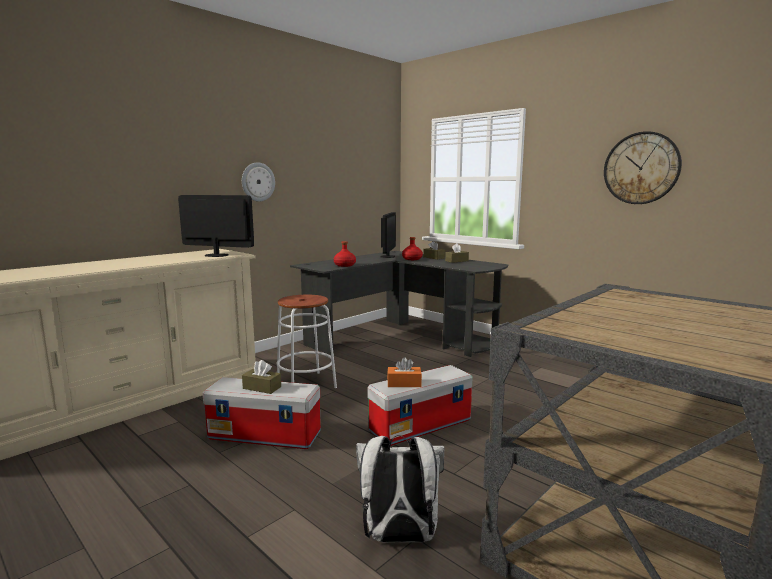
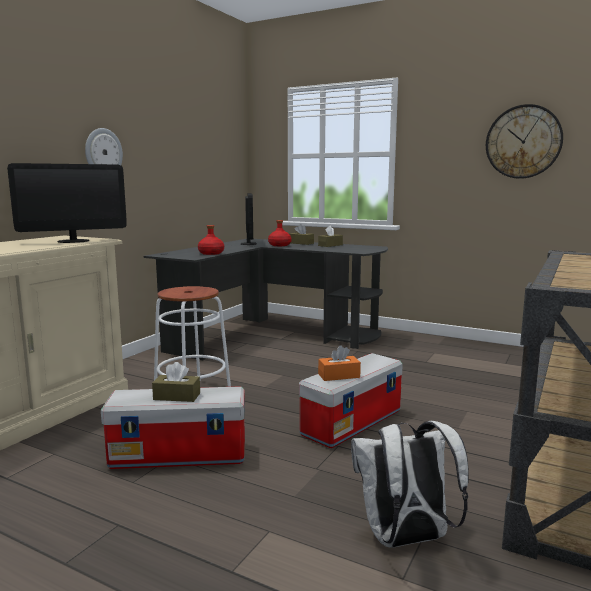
camera: 15 degrees left, 0 degrees up
monitor [178,195,254,257] -> monitor turned 150 degrees clockwise [7,163,126,243]

